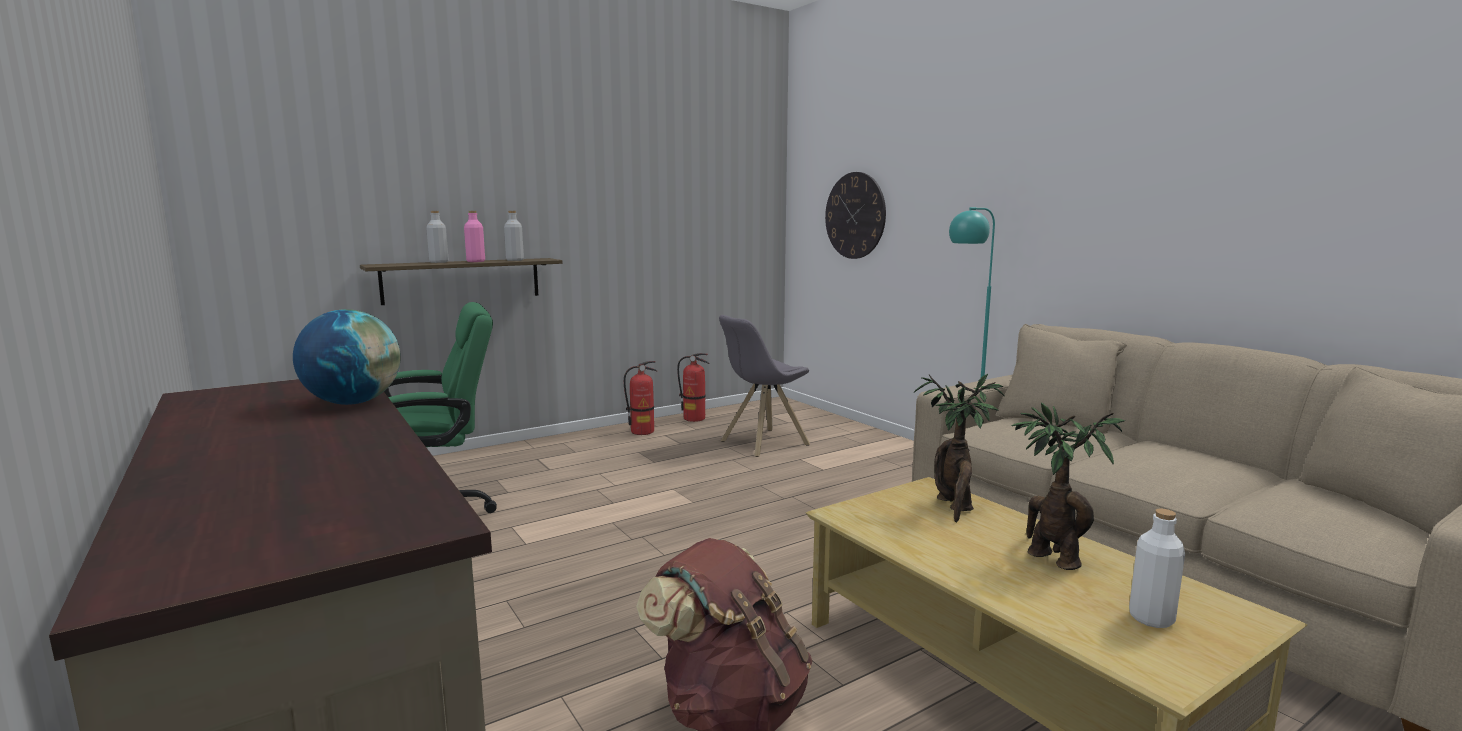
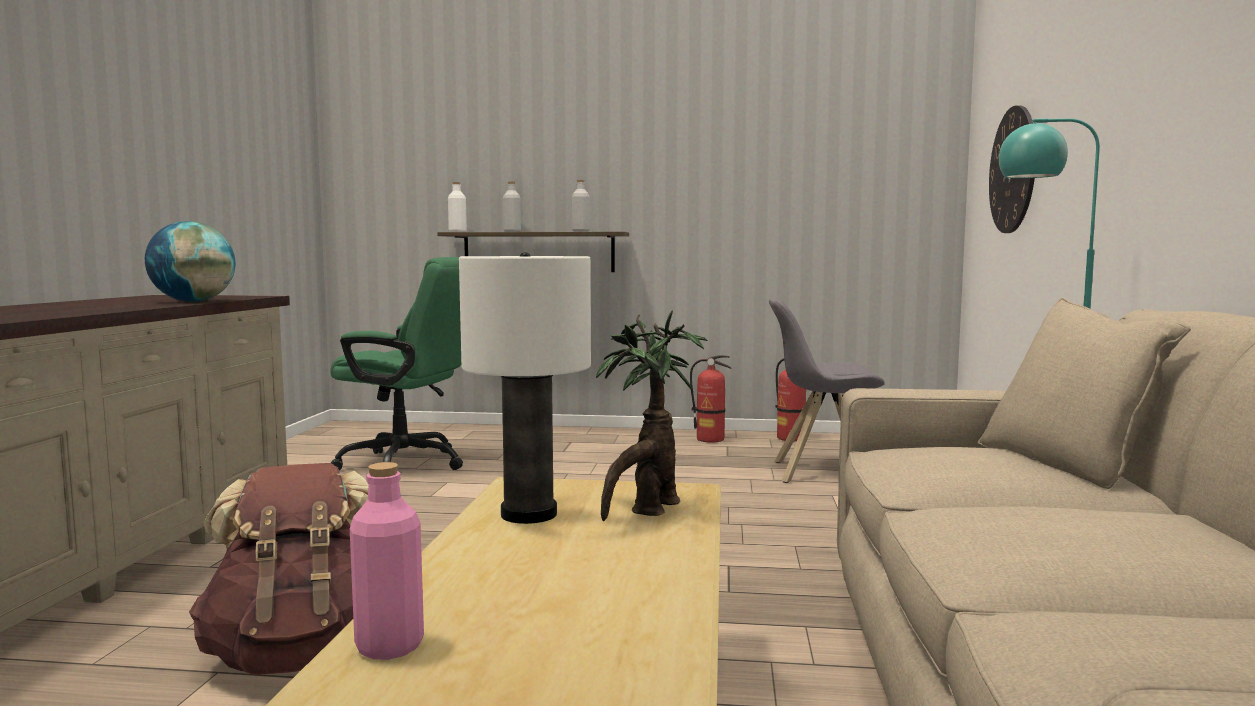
camera: 40 degrees right, 5 degrees down
pink bottle [464,211,485,262] -> pink bottle moved to [350,462,424,660]
potted plant [1011,402,1125,570] -> none
white bottle [1129,509,1185,628] -> white bottle moved to [448,182,467,232]
none -> white table lamp [459,252,591,524]

